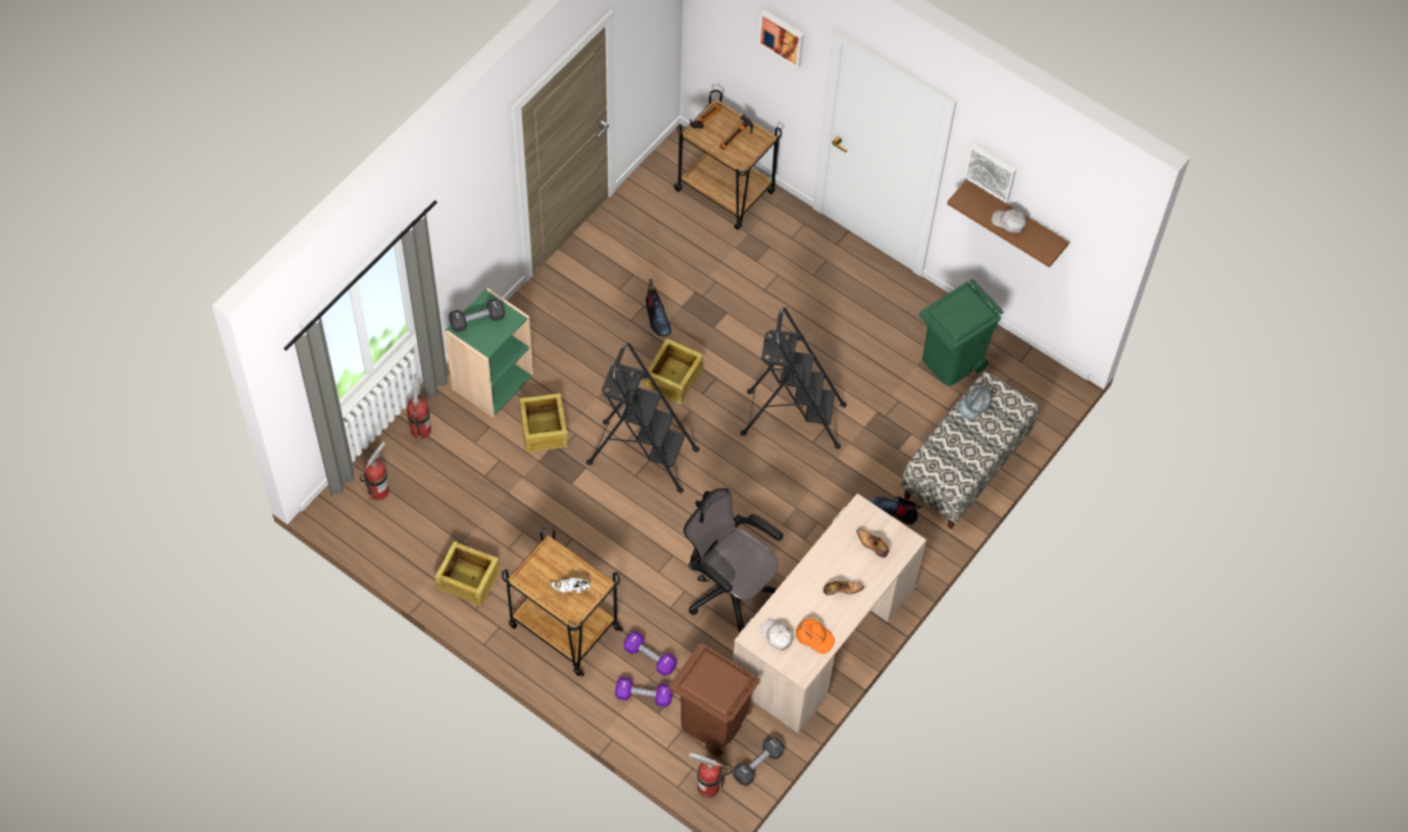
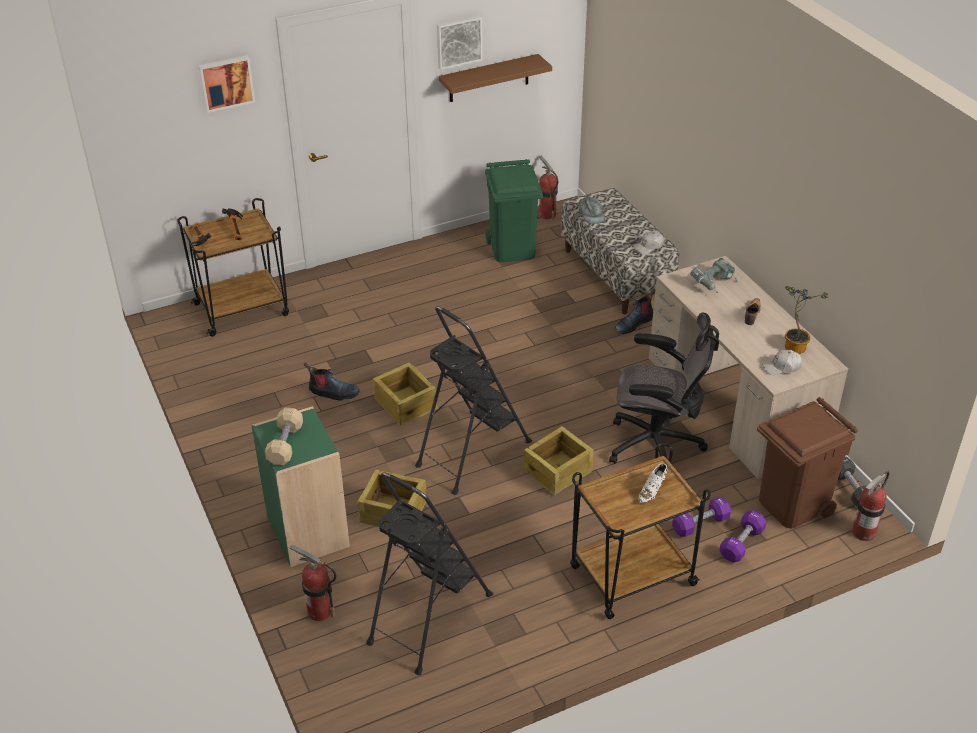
camera: 60 degrees left, 20 degrees down
fire extinguisher [360,442,389,501] -> fire extinguisher moved to [538,156,558,220]
crate [434,541,500,607] -> crate moved to [524,426,594,496]
black dumbbell [449,298,505,332] -> beige dumbbell [265,408,303,465]
office chair [684,488,783,633] -> office chair turned 150 degrees counterclockwise [609,313,719,464]
step ladder [740,307,846,449] -> step ladder moved to [366,473,493,675]
orange cap [796,618,835,654] -> potted plant [785,286,828,354]
shoe [857,528,889,558] -> power drill [691,258,738,293]
white cap [991,209,1027,233] -> white cap moved to [633,231,664,255]

